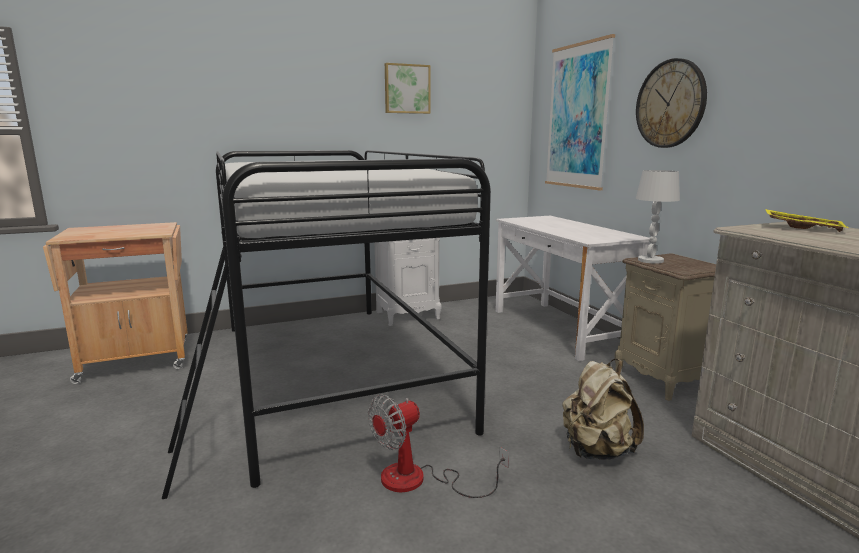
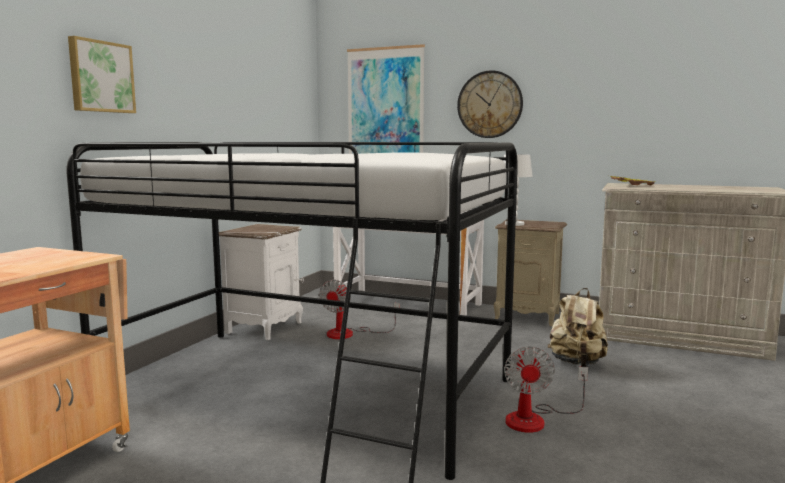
camera: 45 degrees left, 5 degrees down
picture [385,63,430,114] -> picture moved to [68,36,136,113]
none -> fan [319,280,400,339]

